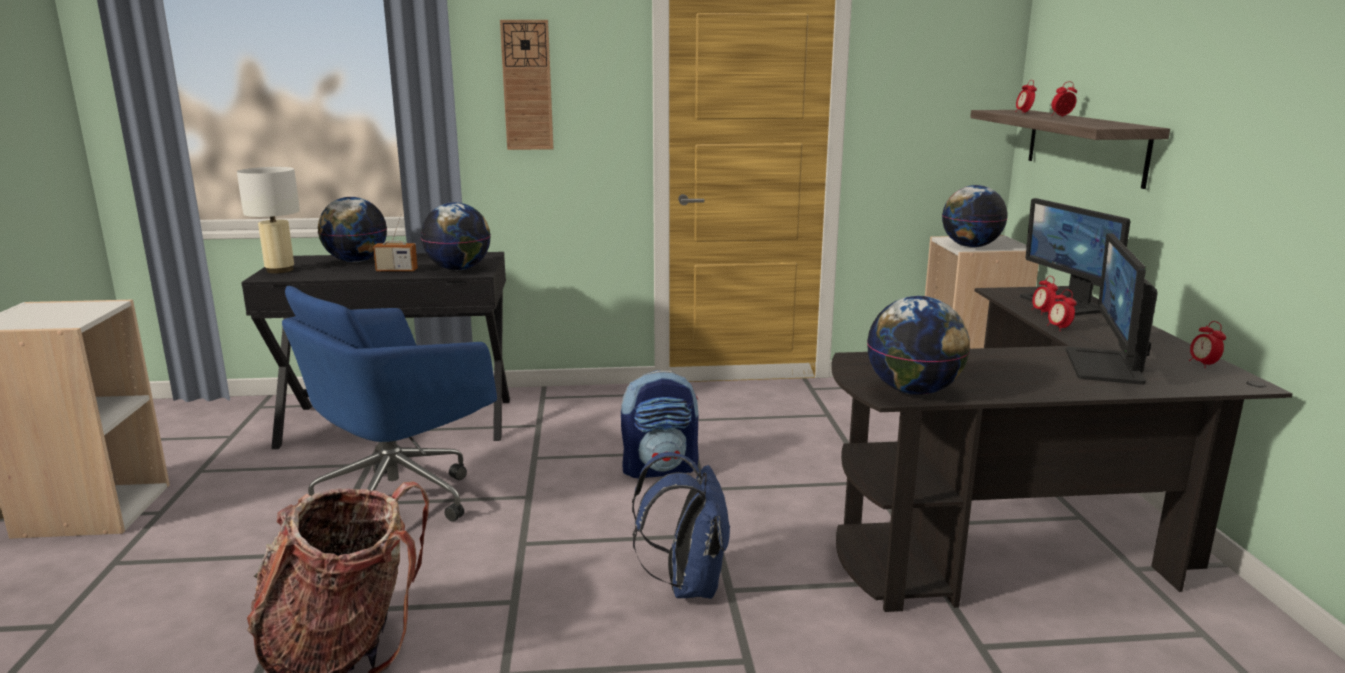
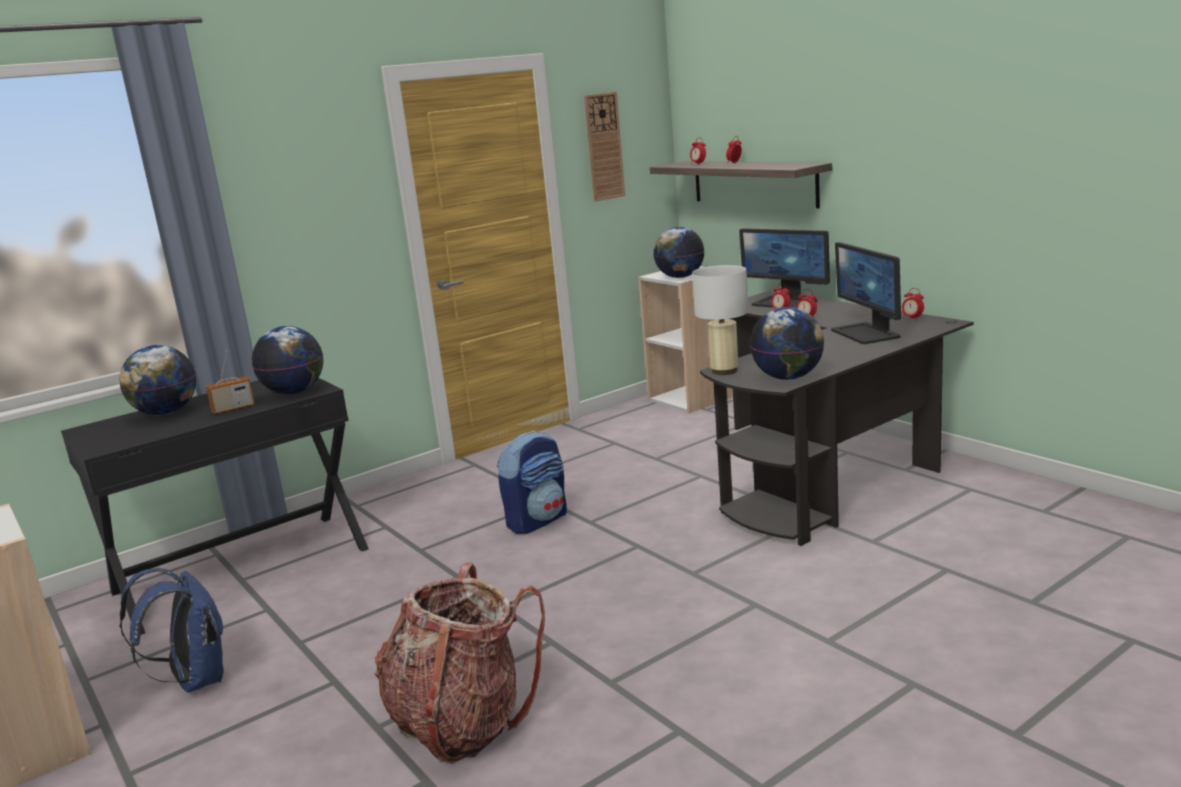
camera: 30 degrees left, 0 degrees up
white table lamp [237,167,300,273] -> white table lamp moved to [692,265,748,375]
blue office chair [282,286,497,522] -> none
wall clock [500,20,553,150] -> wall clock moved to [584,92,625,201]
blue backpack [632,452,730,599] -> blue backpack moved to [120,568,224,693]

